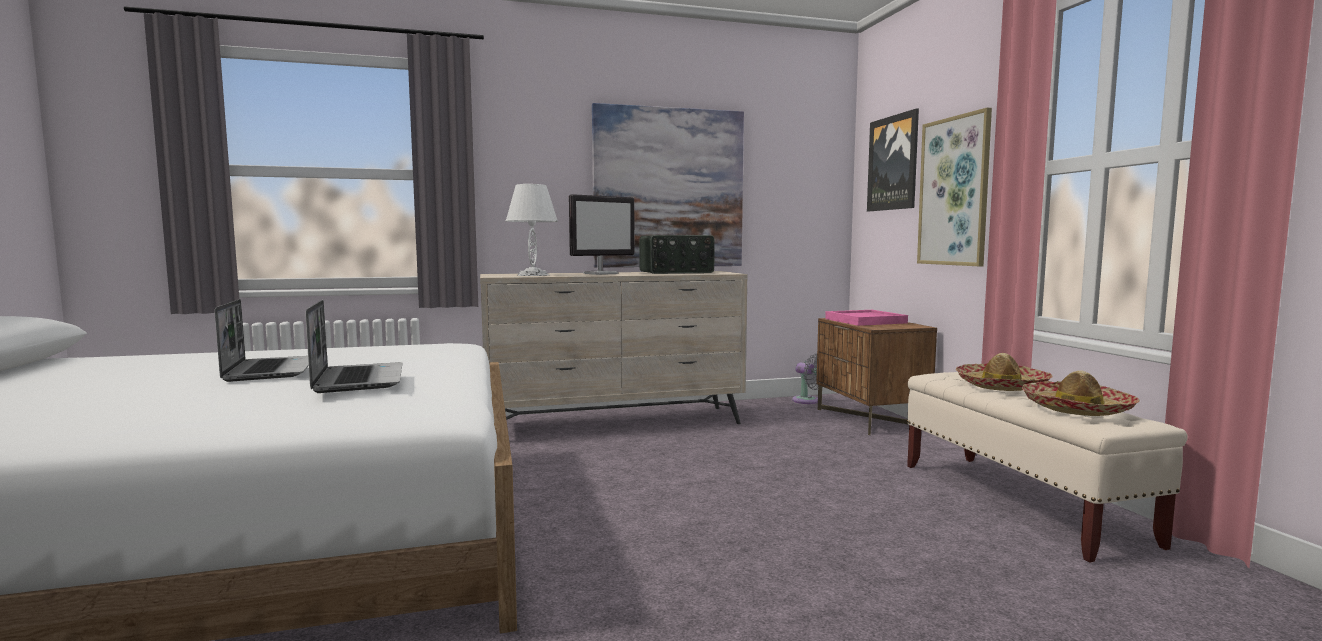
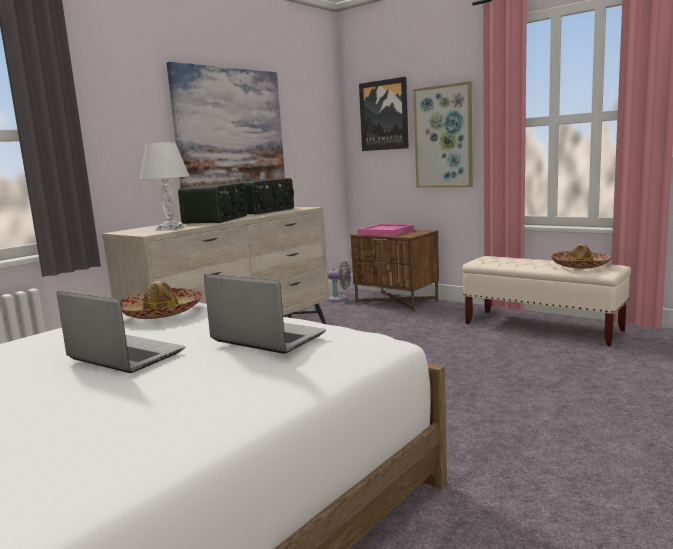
camera: 35 degrees left, 5 degrees up
monitor [569,194,635,275] -> radio [178,183,248,224]
hat [956,353,1053,391] -> hat moved to [120,281,202,319]

